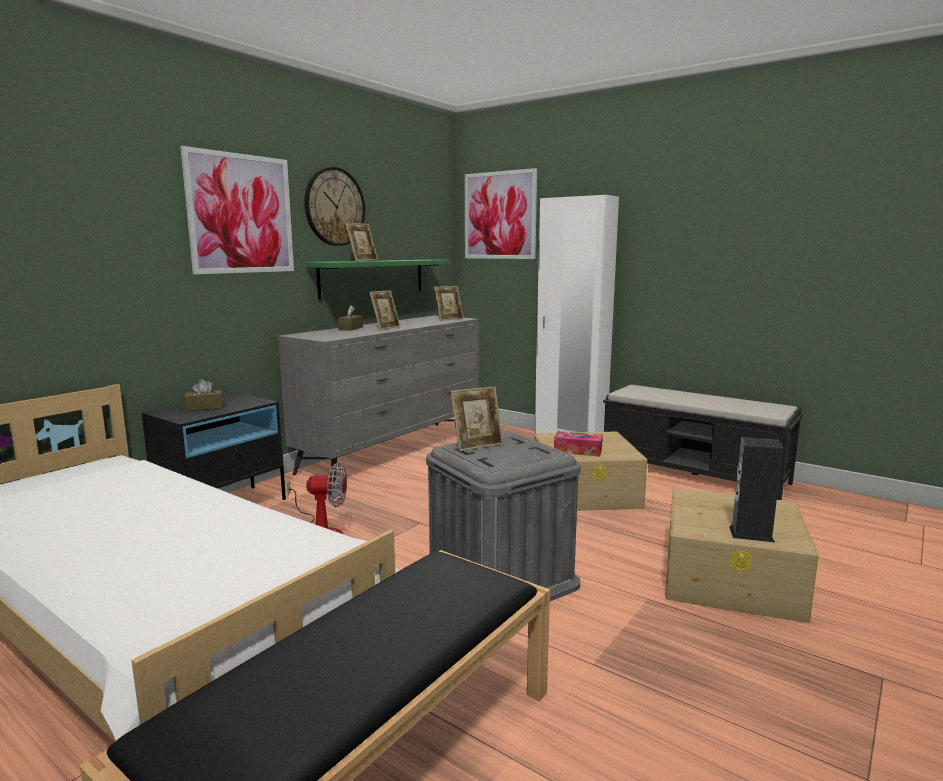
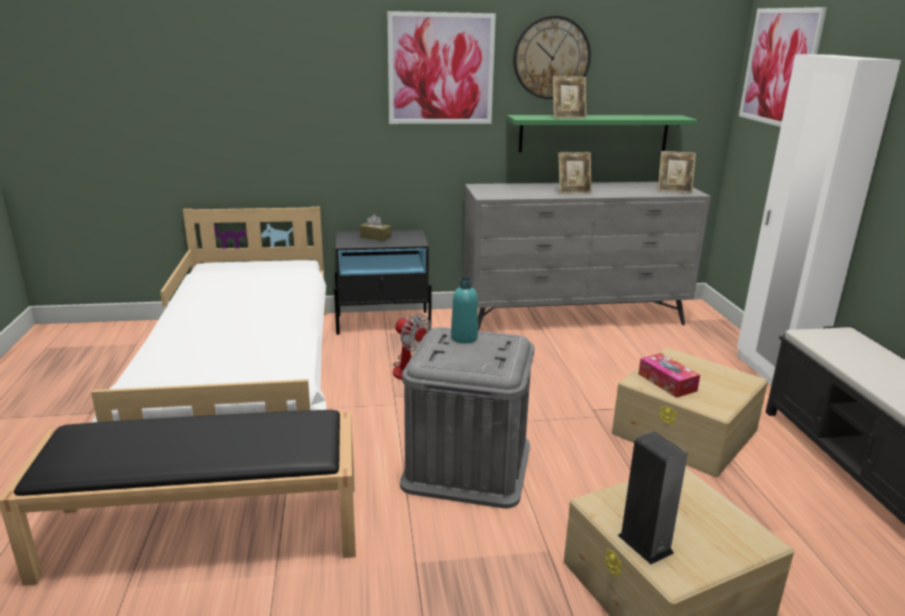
camera: 45 degrees right, 10 degrees up
brown tissue box [338,305,363,331] -> none
picture frame [450,387,504,452] -> turquoise bottle [451,278,478,343]

